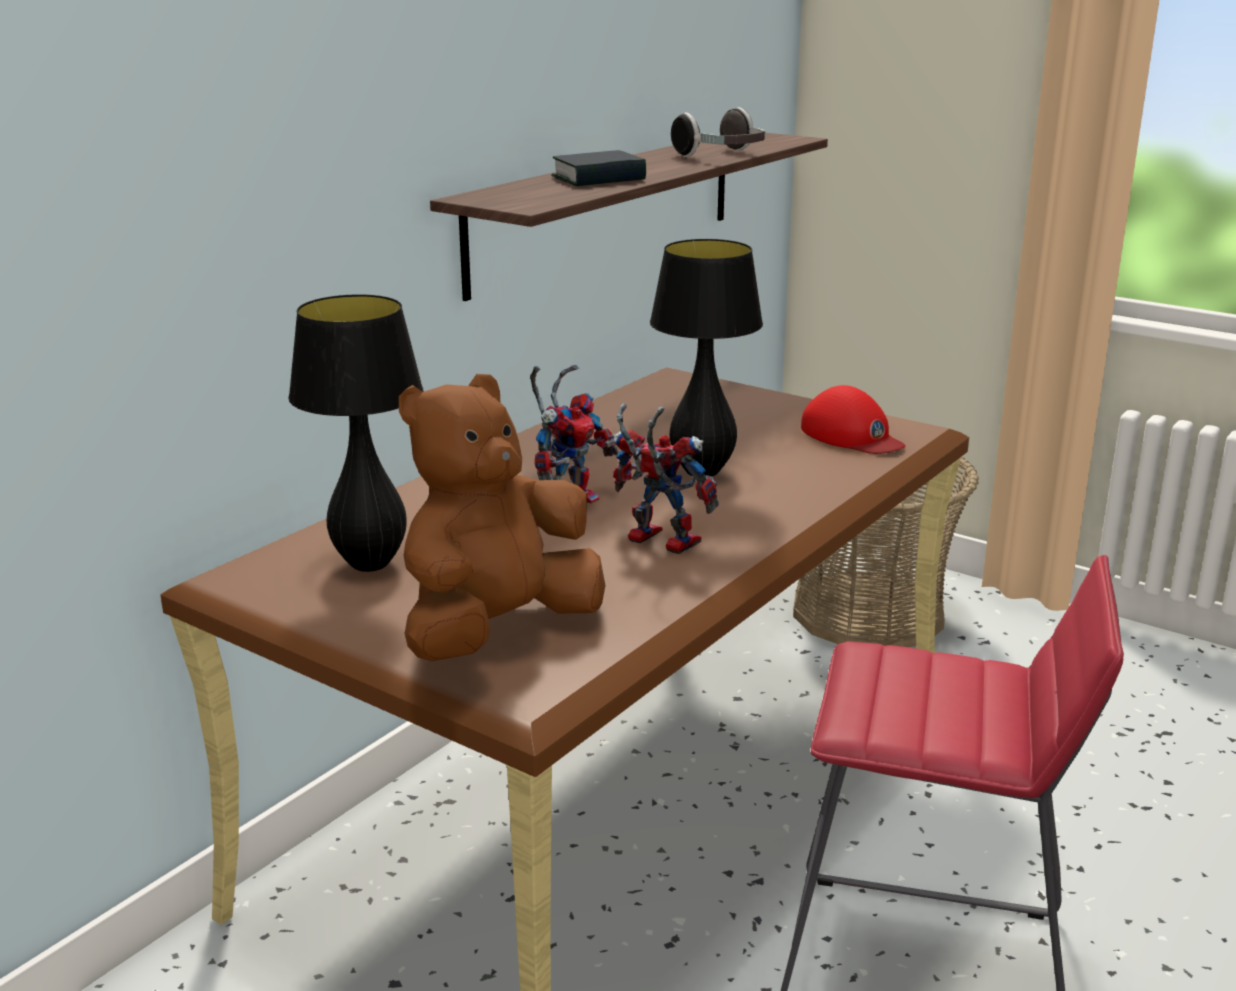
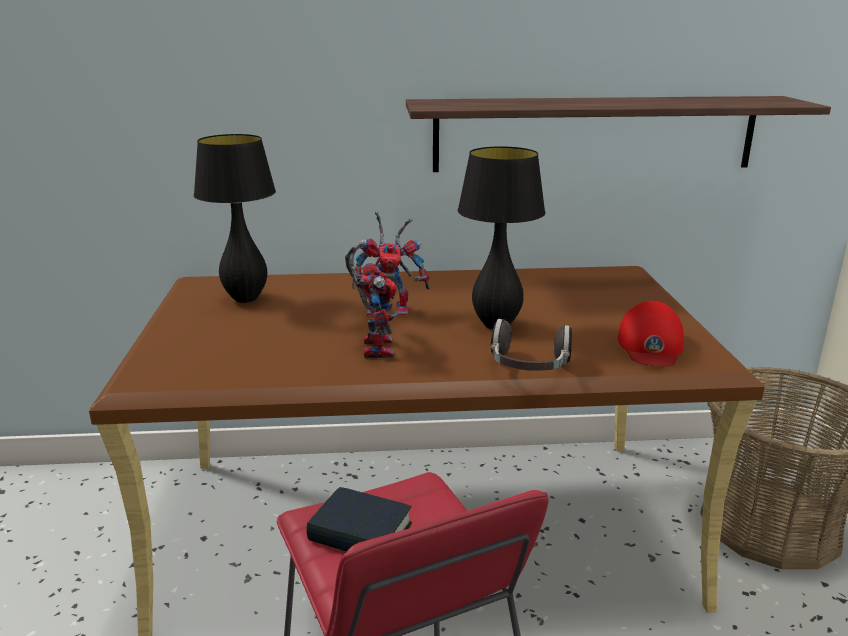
camera: 50 degrees right, 0 degrees up
brown plush toy [399,374,606,662] -> none
book [551,150,646,186] -> book moved to [306,487,412,552]
headphones [671,107,765,157] -> headphones moved to [491,319,572,371]

